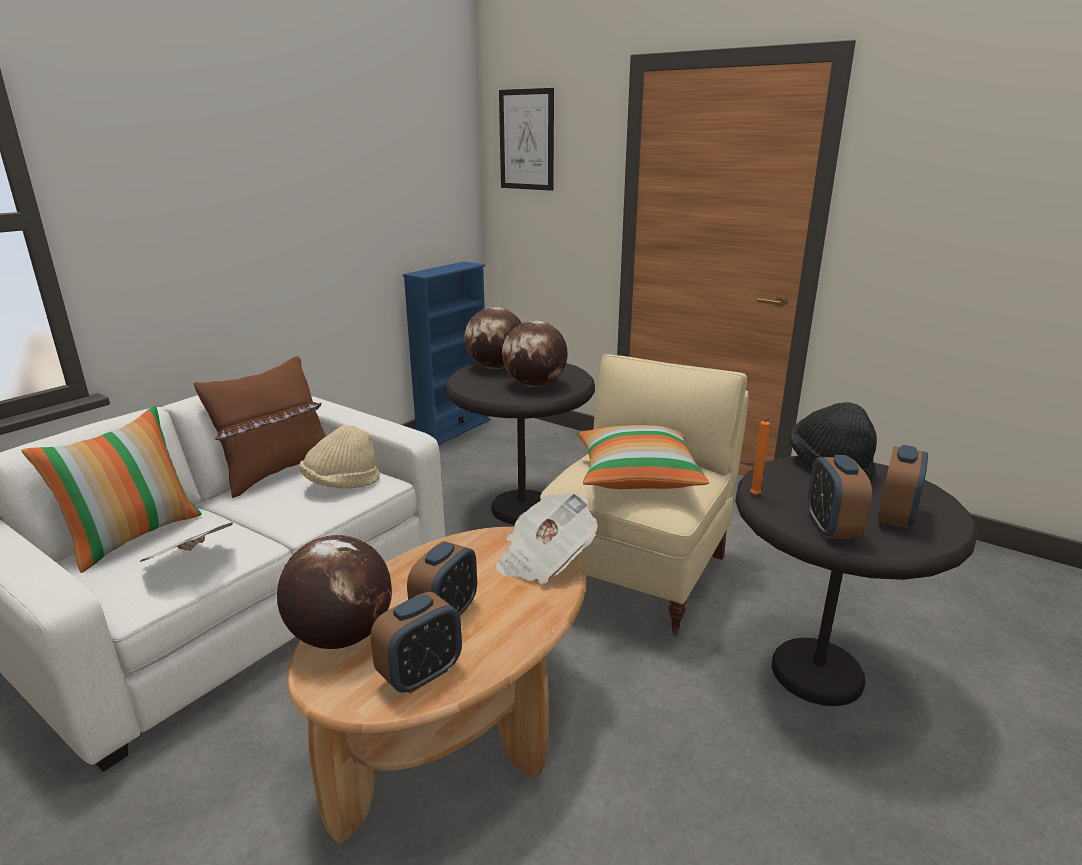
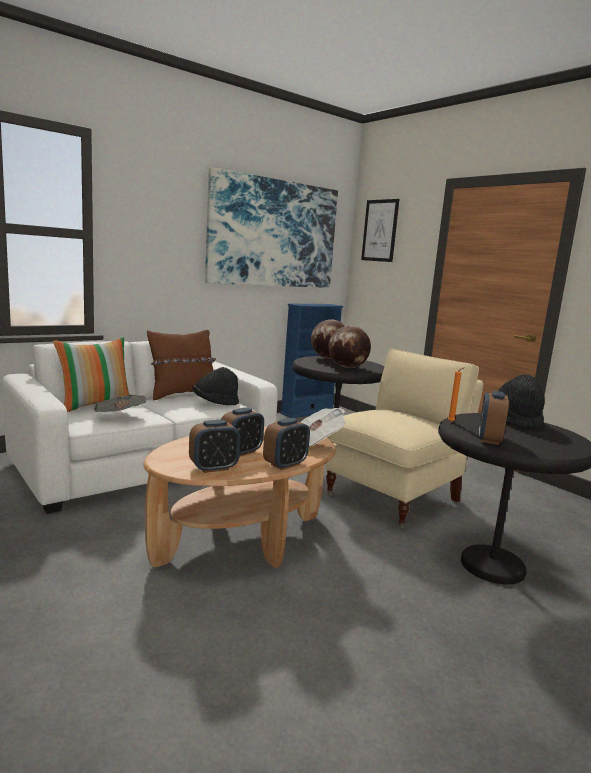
camera: 15 degrees right, 10 degrees down
globe [277,535,392,649] -> none
beige hat [299,425,380,489] -> black hat [193,367,239,405]
pillow [577,425,709,489] -> none
alarm clock [878,445,928,528] -> alarm clock moved to [263,418,310,470]
none -> picture [205,167,338,288]

